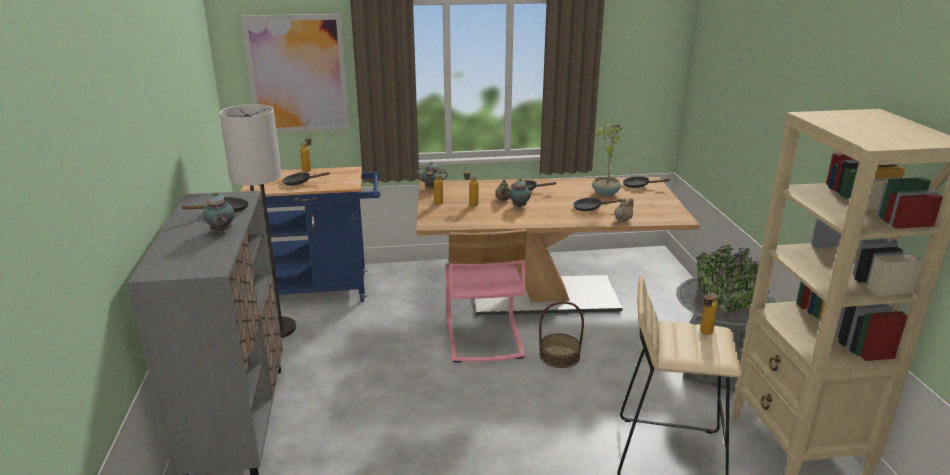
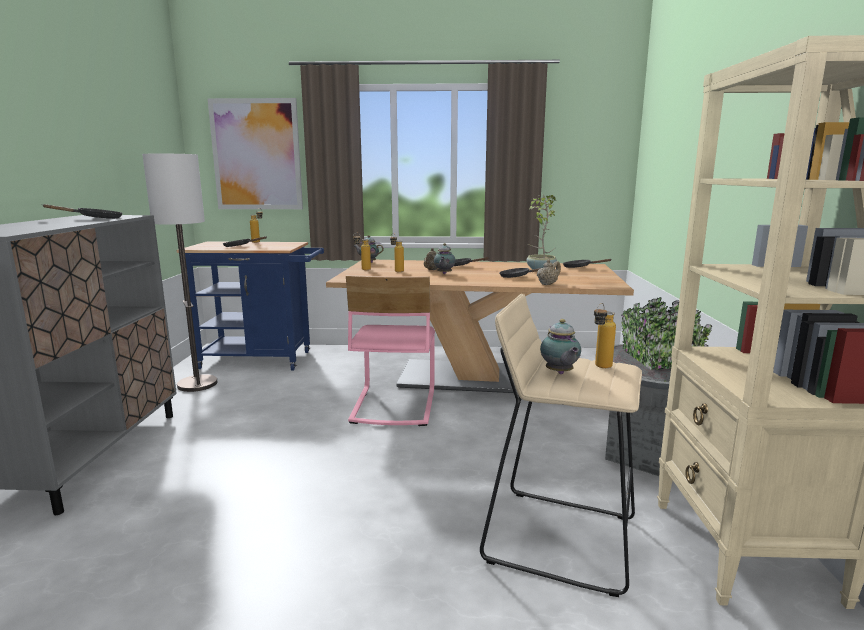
camera: 10 degrees right, 10 degrees down
teapot [203,192,235,233] -> teapot moved to [540,319,581,374]
basket [539,301,584,368] -> none

